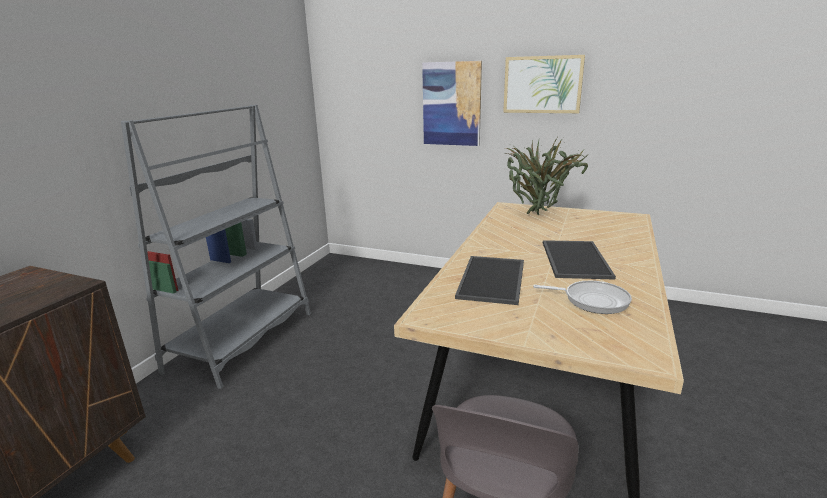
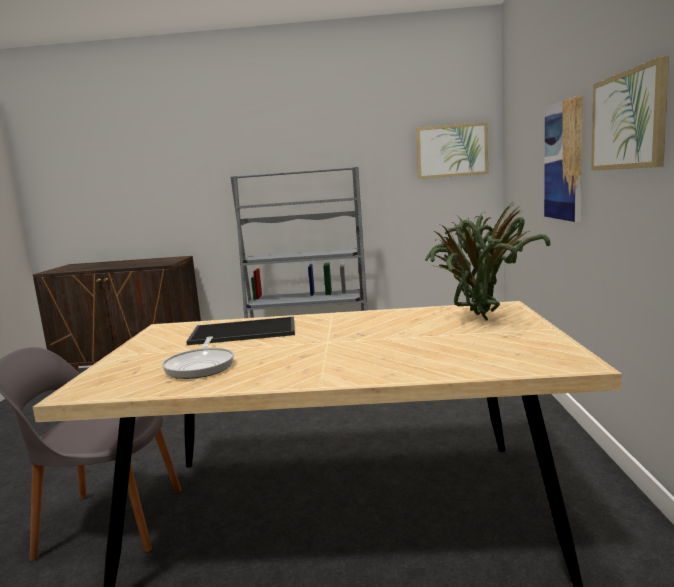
camera: 70 degrees right, 10 degrees down
tray [543,240,616,280] -> none
none -> picture [416,122,488,179]

